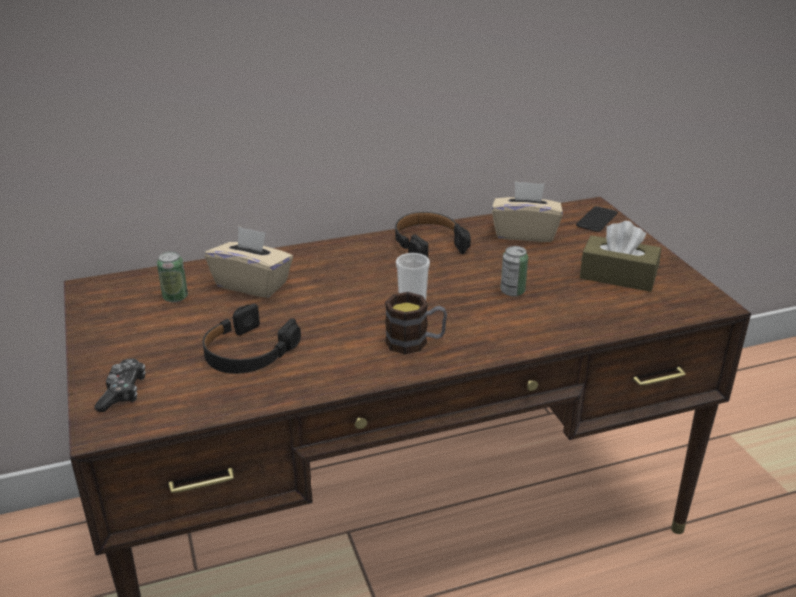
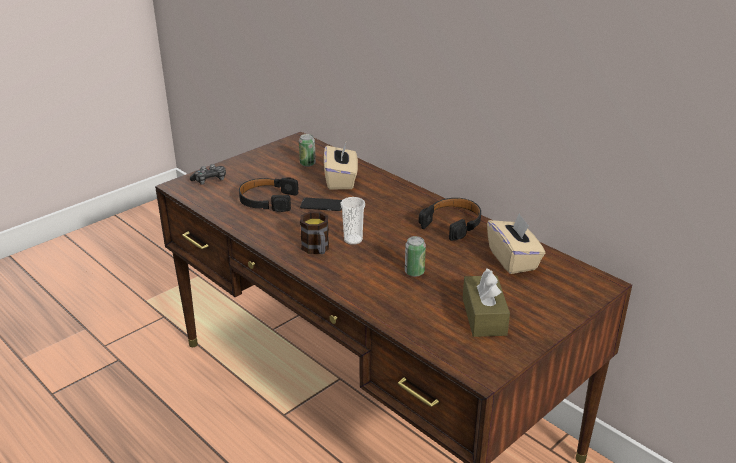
camera: 65 degrees right, 0 degrees up
phone [576,206,618,232] -> phone moved to [300,198,342,211]

